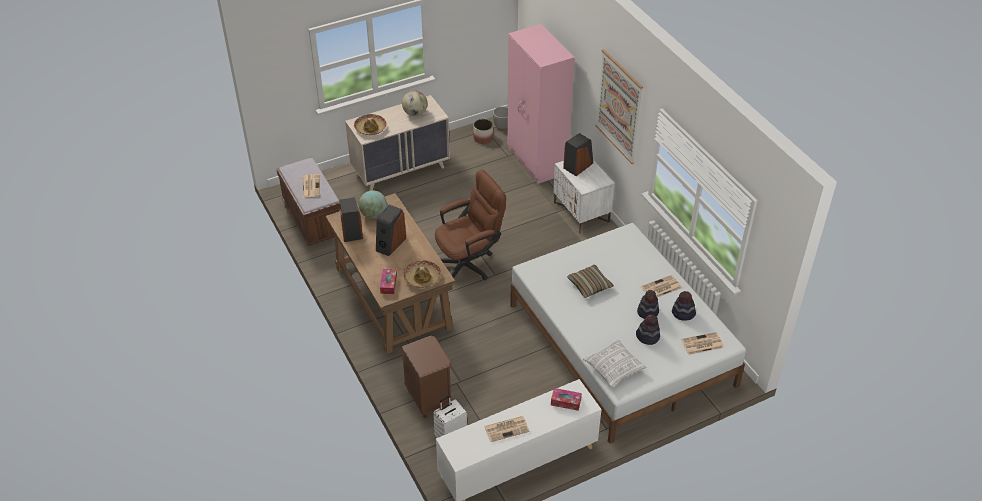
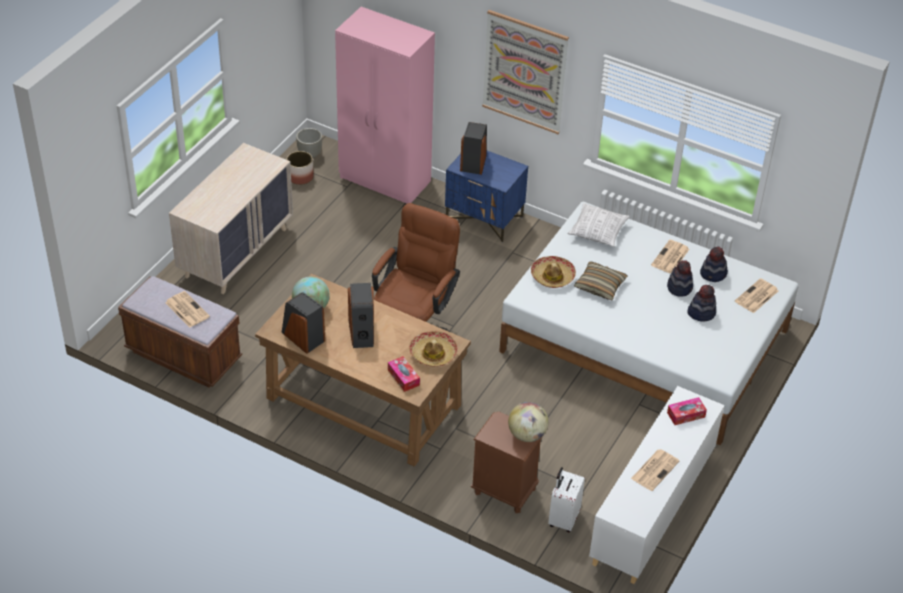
camera: 35 degrees left, 0 degrees up
hat [354,114,387,135] -> hat moved to [531,256,576,288]
globe [402,90,428,116] -> globe moved to [508,402,548,442]
white nightstand [553,160,615,234] -> blue nightstand [445,151,528,242]
pillow [583,339,647,387] -> pillow moved to [568,203,630,247]

